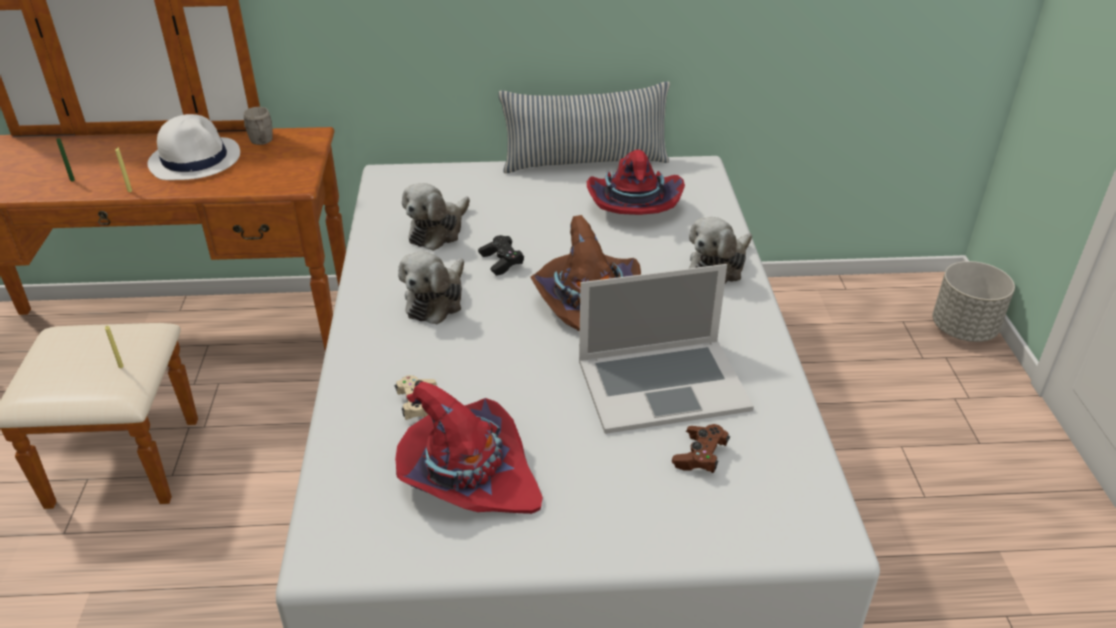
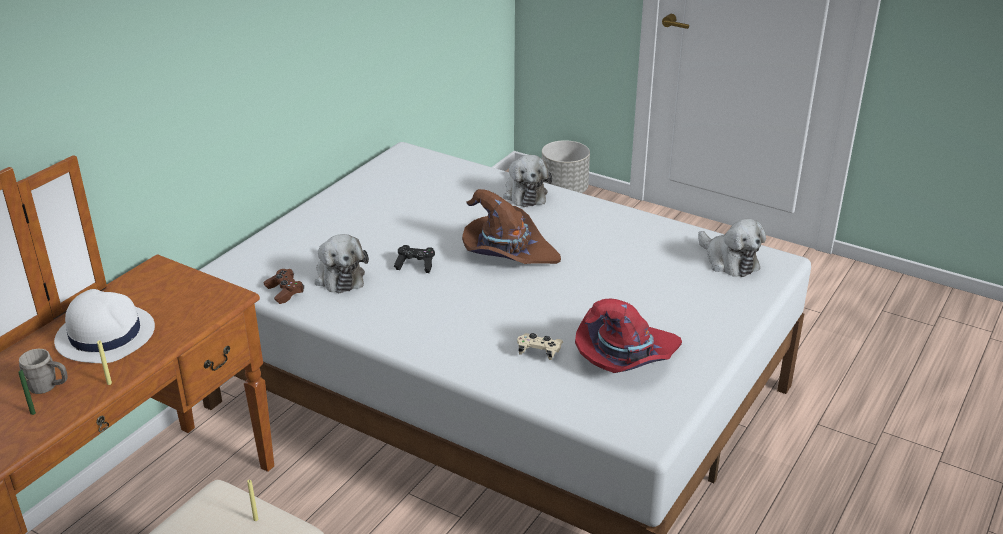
camera: 55 degrees left, 5 degrees down
grey mug [244,107,273,145] -> grey mug moved to [19,349,68,394]
plush toy [398,252,464,324] -> plush toy moved to [698,219,766,277]
pillow [498,81,670,173] -> none
laptop [579,264,754,434] -> none
red hat [587,150,685,215] -> none
brown game controller [672,424,730,473] -> brown game controller moved to [264,269,304,304]

